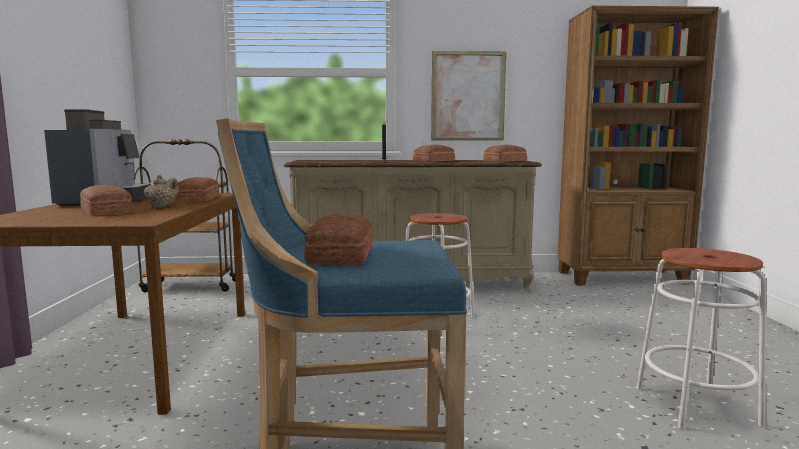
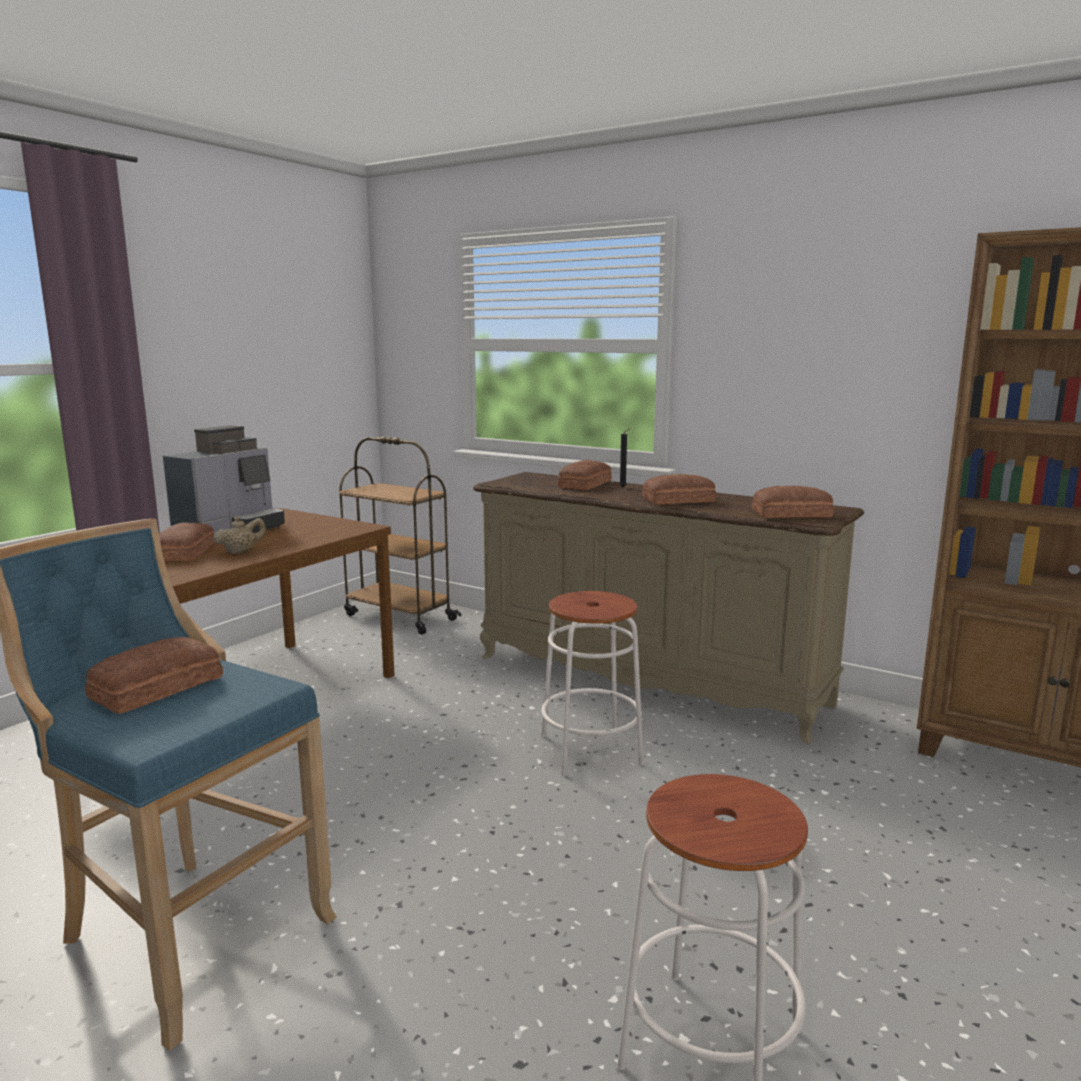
camera: 35 degrees right, 5 degrees up
bread [175,177,219,202] -> bread moved to [558,460,612,490]
picture [431,51,506,141] -> none

